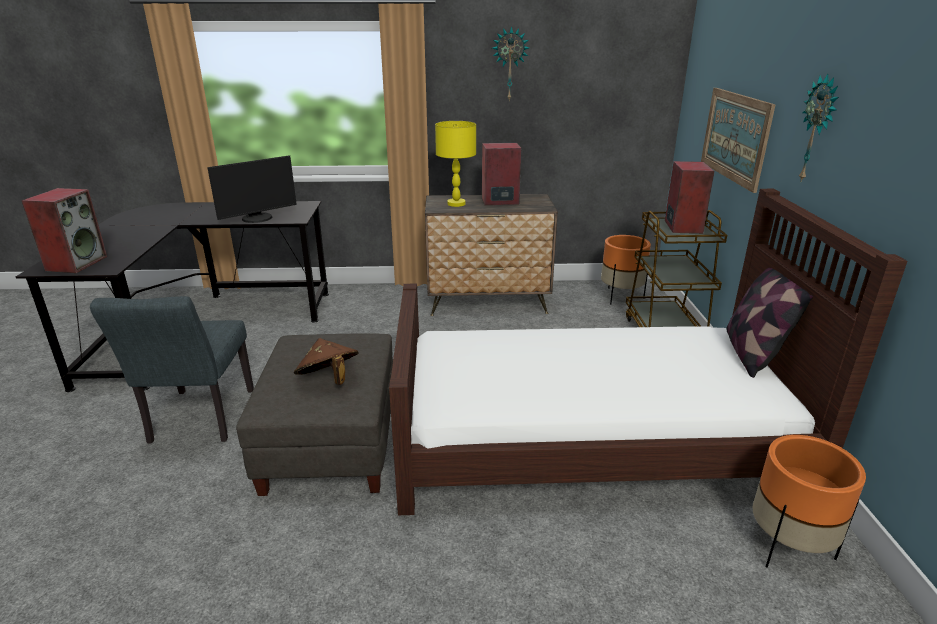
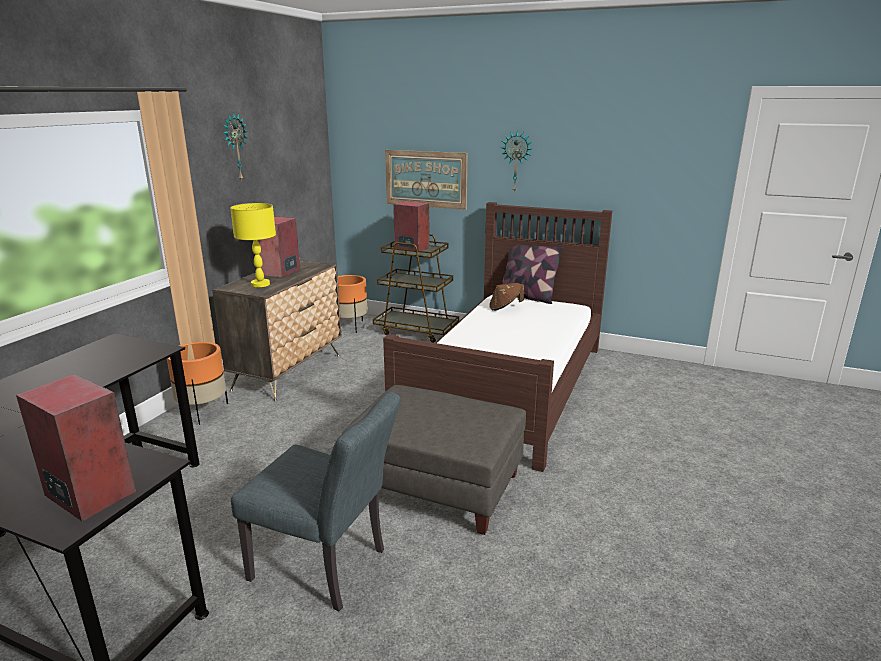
camera: 65 degrees left, 5 degrees down
monitor [207,155,297,223] -> none
brown hat [294,338,359,385] -> brown hat moved to [489,283,524,311]
orange planter [752,435,866,568] -> orange planter moved to [167,342,228,425]

